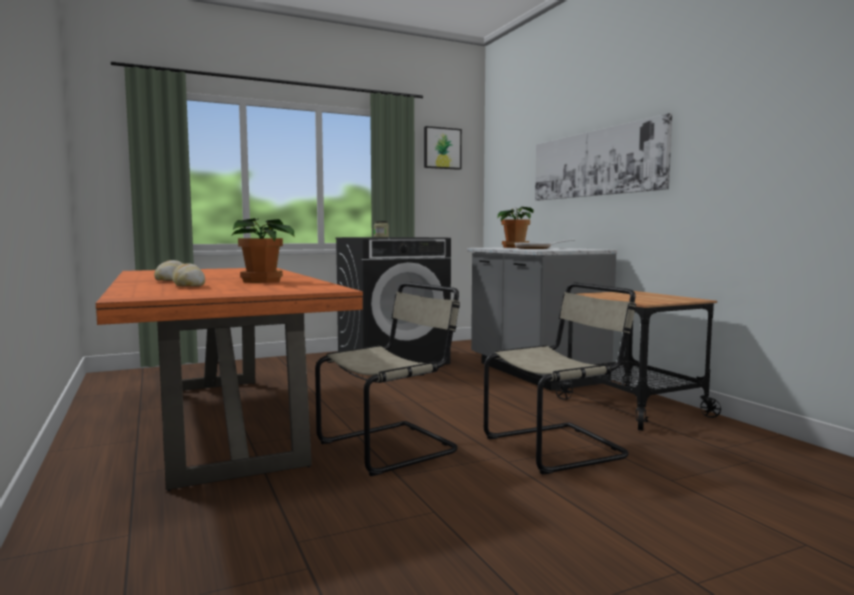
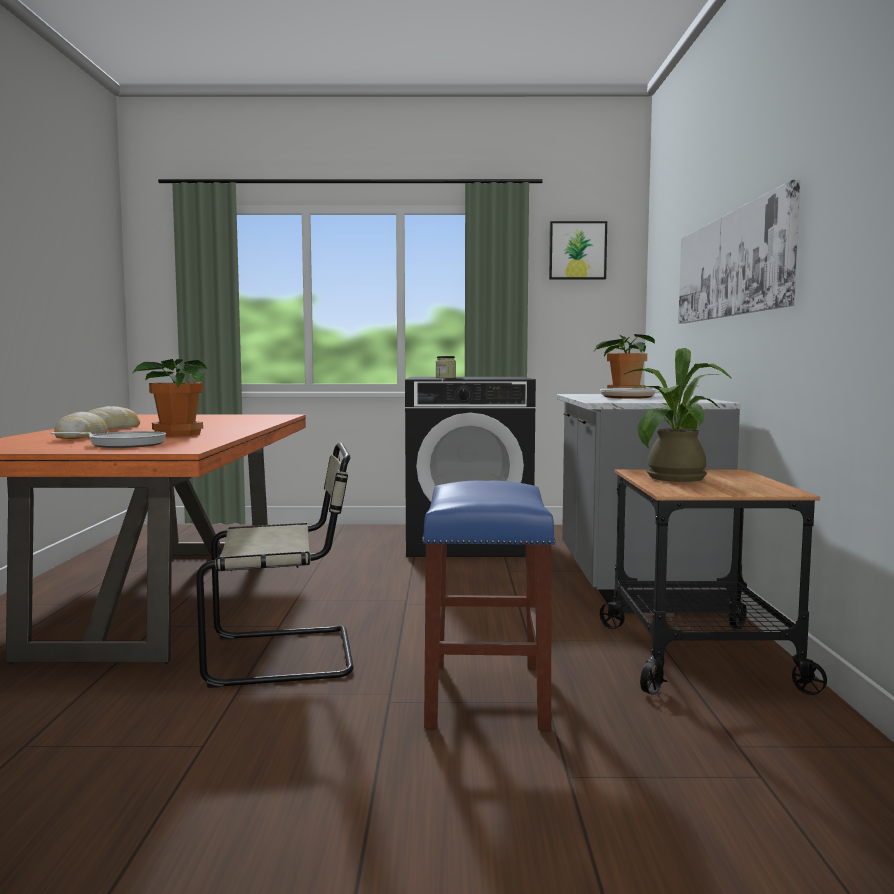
camera: 25 degrees right, 0 degrees up
beige chair [484,283,636,474] -> blue stool [422,480,556,731]
none -> frying pan [51,431,166,448]
none -> potted plant [624,348,732,482]

